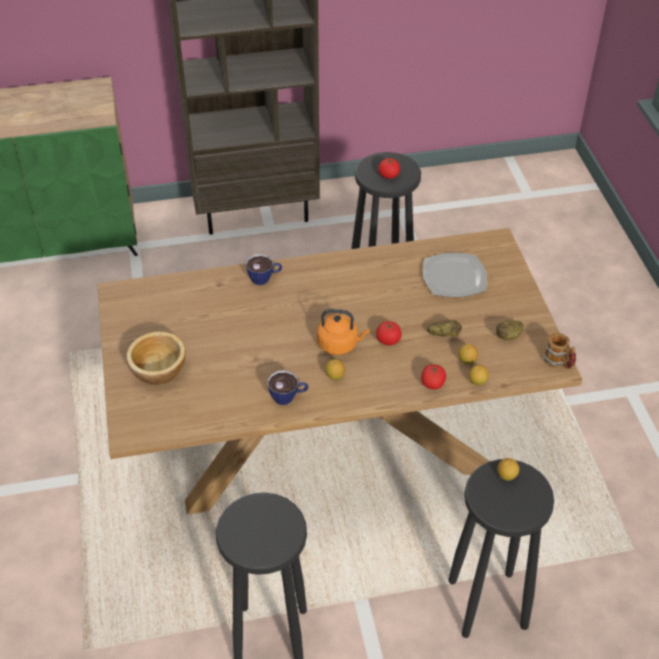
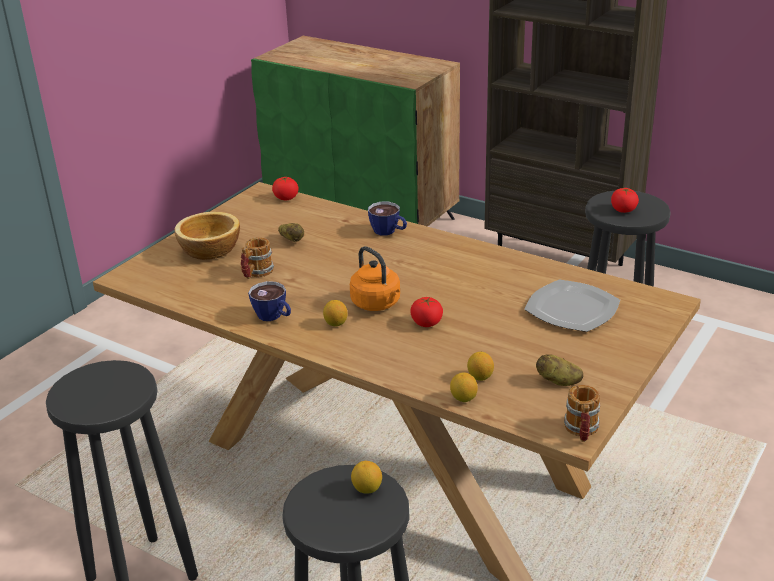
camera: 45 degrees right, 15 degrees down
tomato [421,364,446,389] -> tomato moved to [272,177,299,200]
potato [427,320,462,336] -> potato moved to [278,223,304,242]
none -> mug [241,237,274,279]

